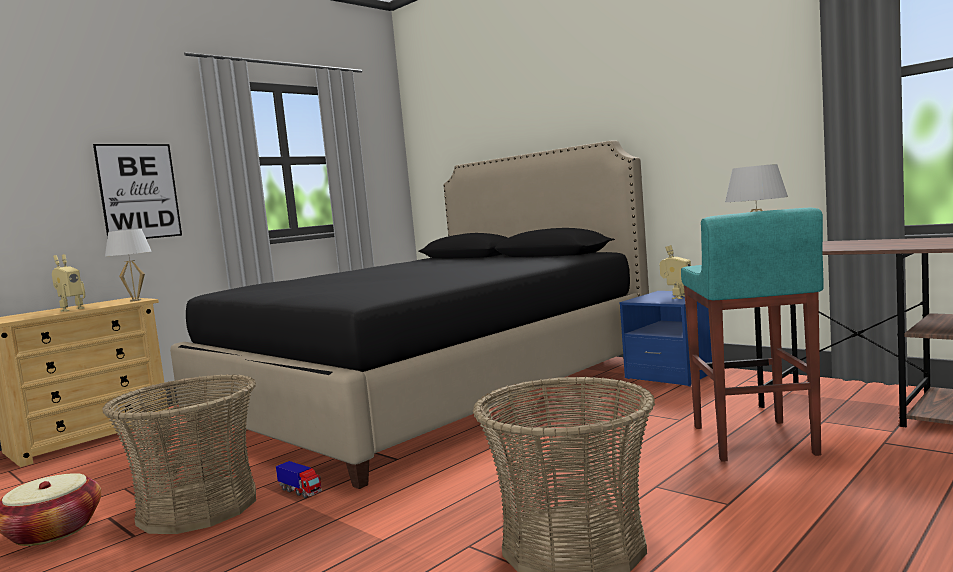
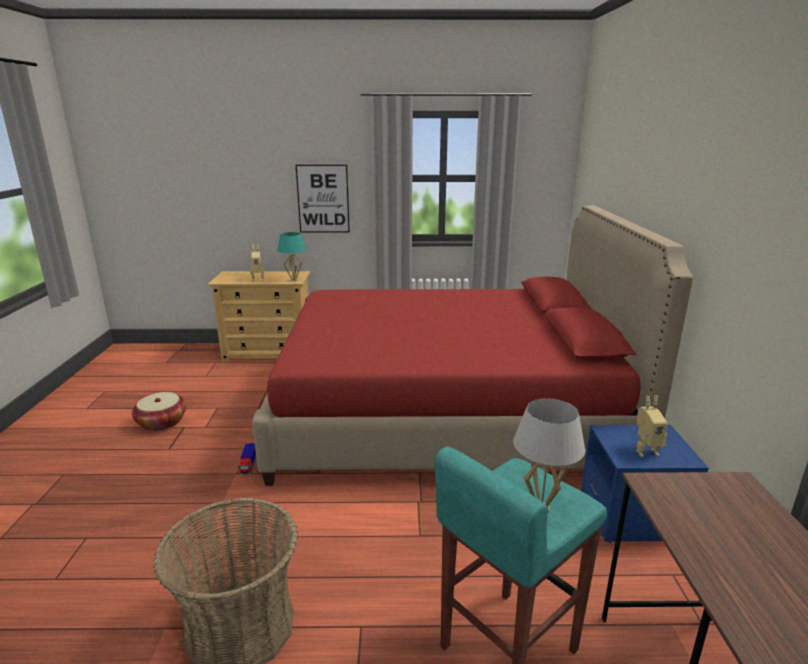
camera: 45 degrees right, 15 degrees up
basket [102,374,256,534] -> none
white table lamp [105,229,152,301] -> turquoise table lamp [277,232,306,281]
black bed [170,140,649,489] -> red bed [252,206,693,486]

